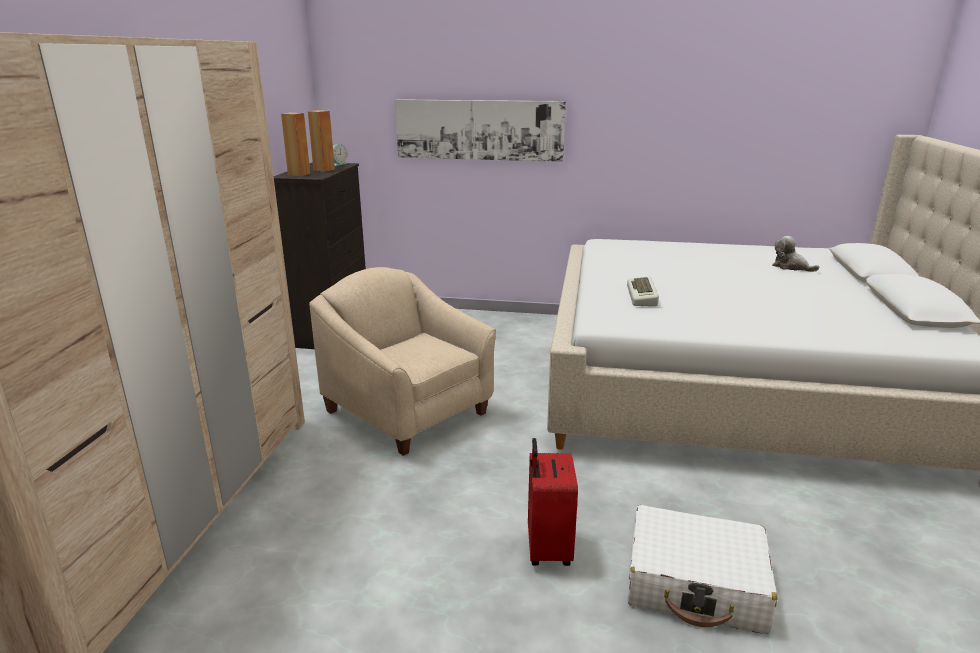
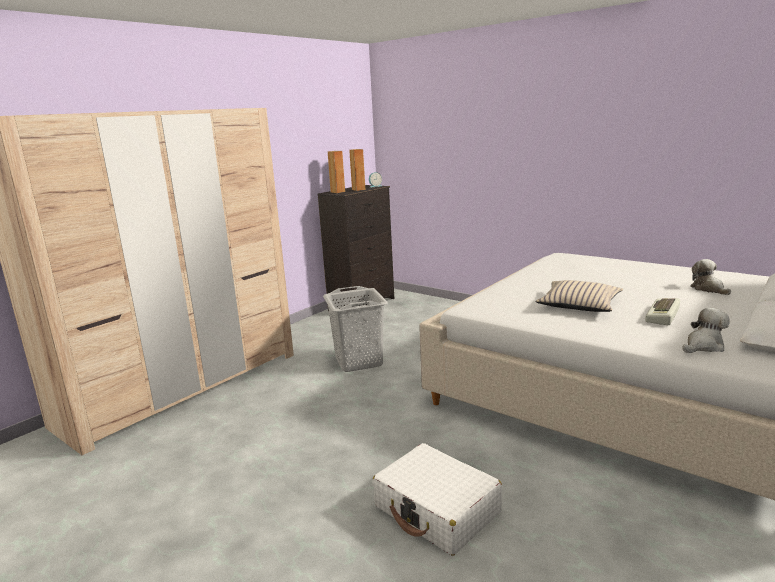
camera: 30 degrees right, 5 degrees down
beige armchair [309,267,496,456] -> grey laundry basket [323,286,388,372]
picture [395,99,566,162] -> none
red suitcase [528,438,578,566] -> none
keyboard [627,277,659,307] -> keyboard moved to [645,298,680,325]
none -> beige pillow [535,280,623,312]
none -> plush toy [682,308,730,353]

